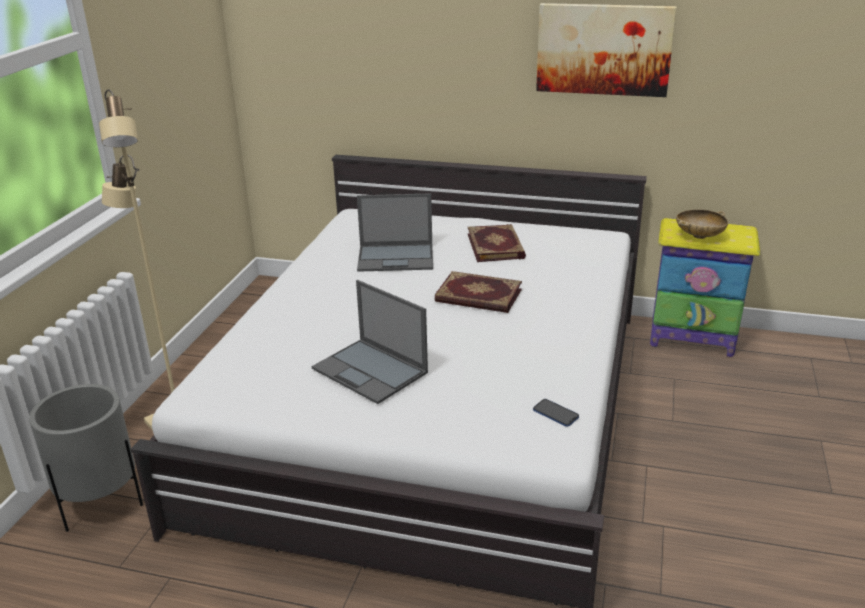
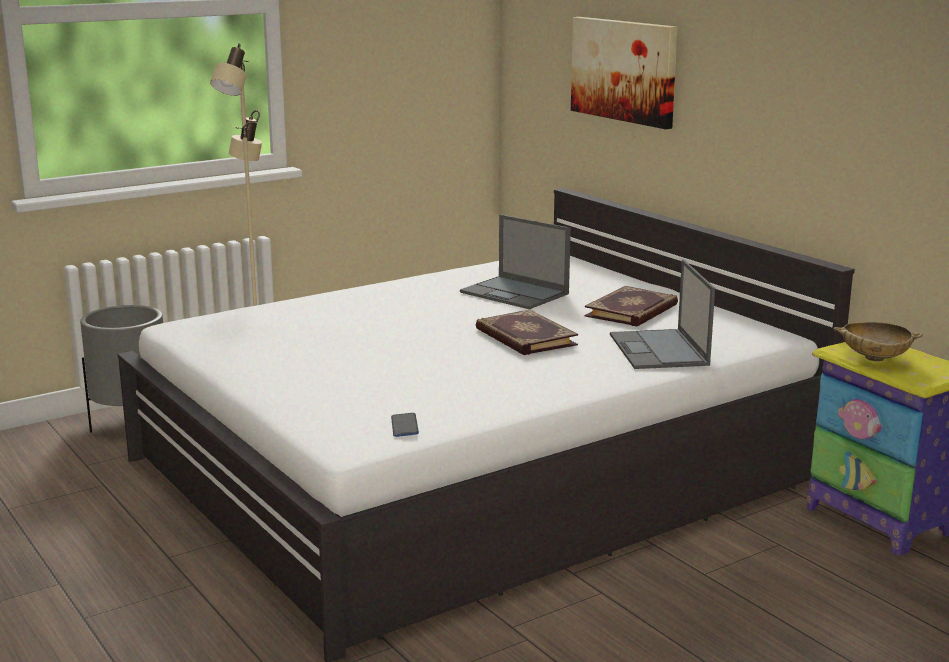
camera: 40 degrees right, 10 degrees down
laptop [312,280,428,404] -> laptop moved to [610,260,715,369]
picture [536,3,677,97] -> picture moved to [571,17,678,129]

